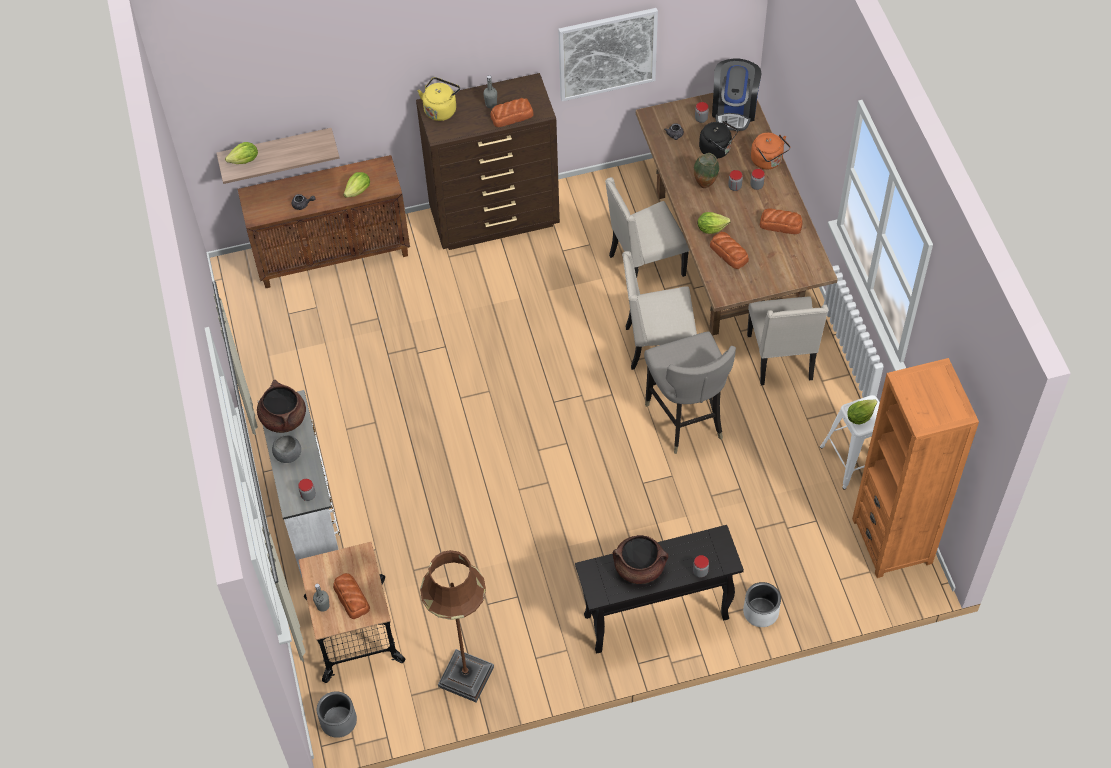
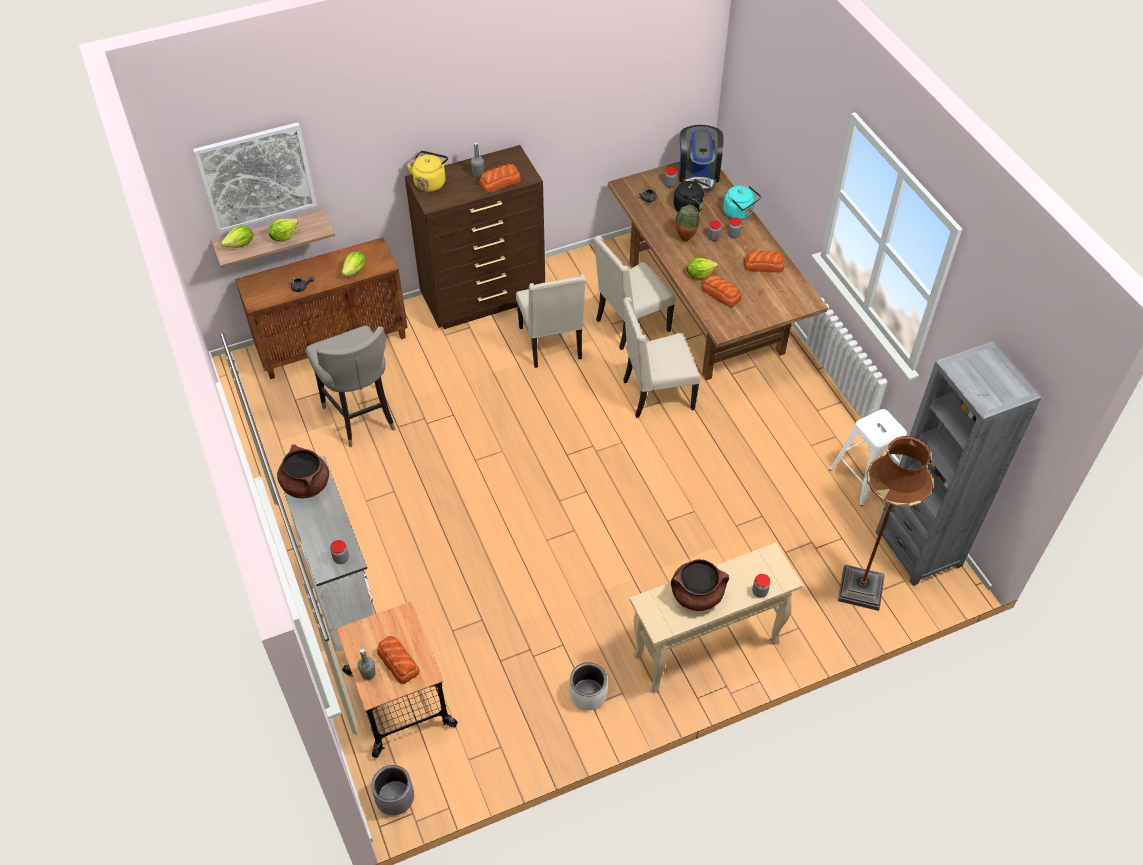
camera: 10 degrees left, 5 degrees down
grey bowl [272,435,301,463] -> none
brown floor lamp [420,550,494,702] -> brown floor lamp moved to [838,436,933,611]
picture [558,8,658,101] -> picture moved to [193,122,317,233]
black console table [575,525,744,653] -> beige console table [630,543,803,693]
grey stool [644,331,736,454] -> grey stool moved to [306,325,396,447]
white planter [743,582,781,627] -> white planter moved to [569,662,607,710]
beige chair [747,297,828,385] -> beige chair moved to [516,274,586,368]
orange kettle [751,133,790,170] -> turquoise kettle [723,186,761,220]
lettuce [847,399,877,425] -> lettuce moved to [269,219,298,242]
orange bookcase [852,358,979,578] -> grey bookcase [876,341,1041,586]

